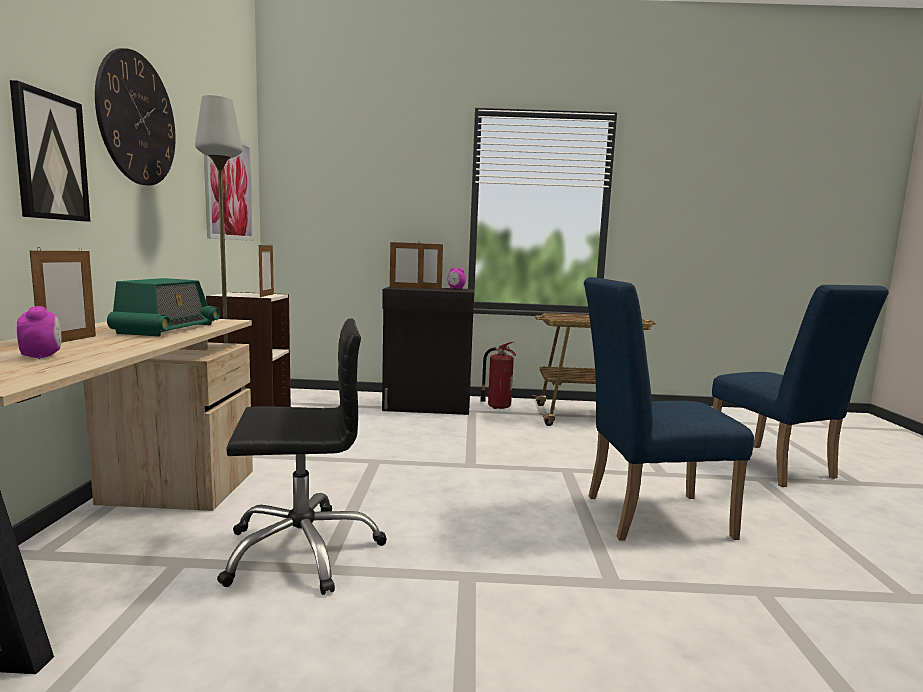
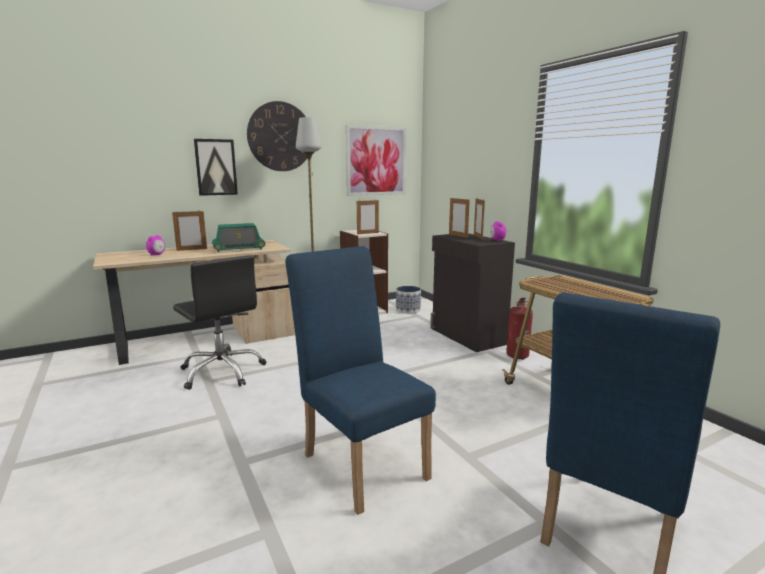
camera: 60 degrees right, 5 degrees up
none -> planter [396,286,421,314]

